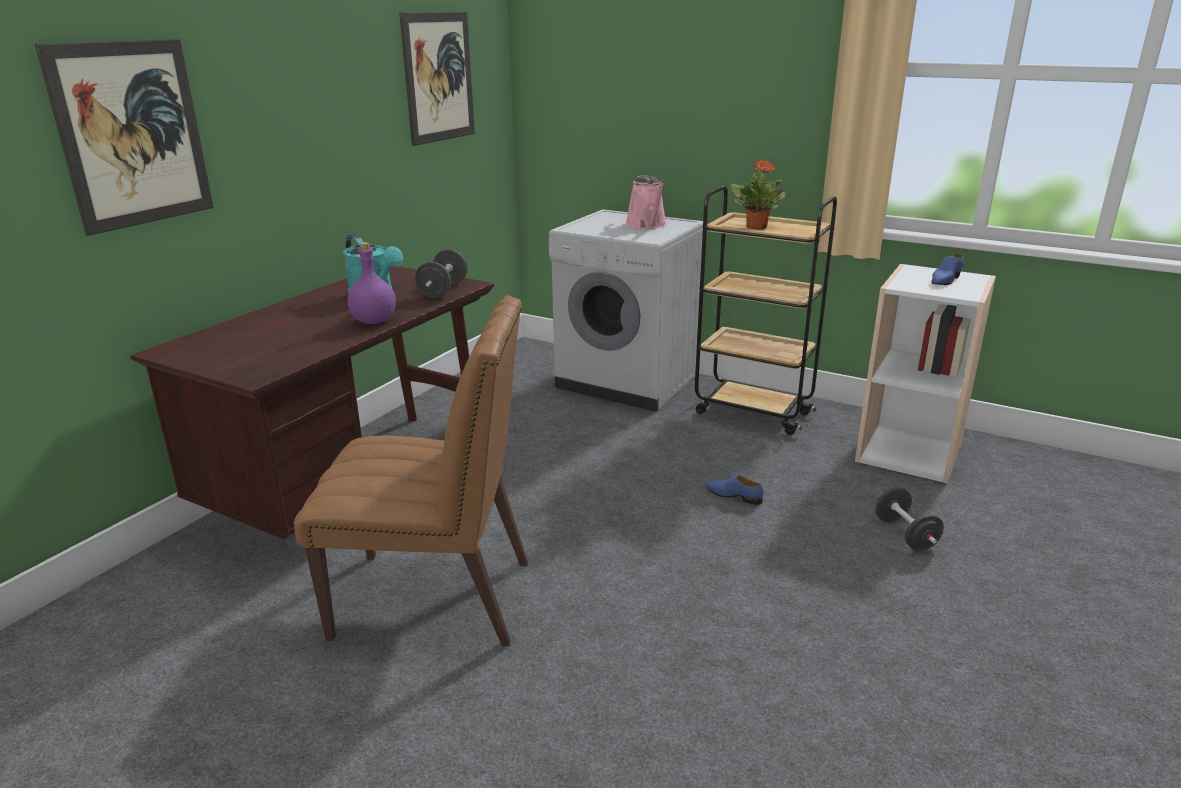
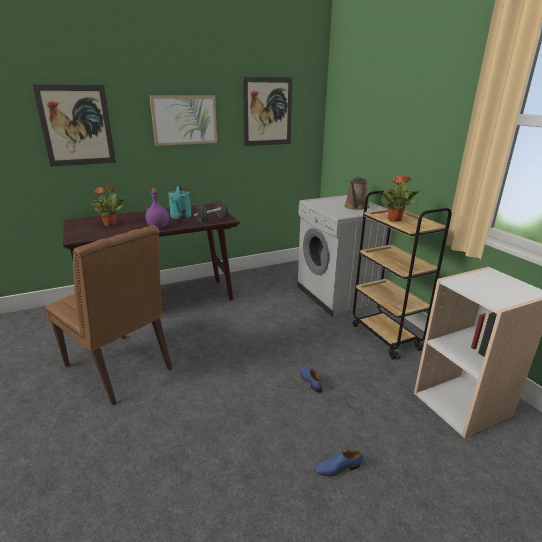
camera: 35 degrees right, 0 degrees up
pink watering can [626,175,667,229] -> brown watering can [344,177,370,210]
black dumbbell [875,487,944,551] -> none
blue shoe [932,253,964,285] -> blue shoe moved to [315,450,363,476]
none -> potted plant [87,186,126,226]
none -> picture [149,95,217,146]

